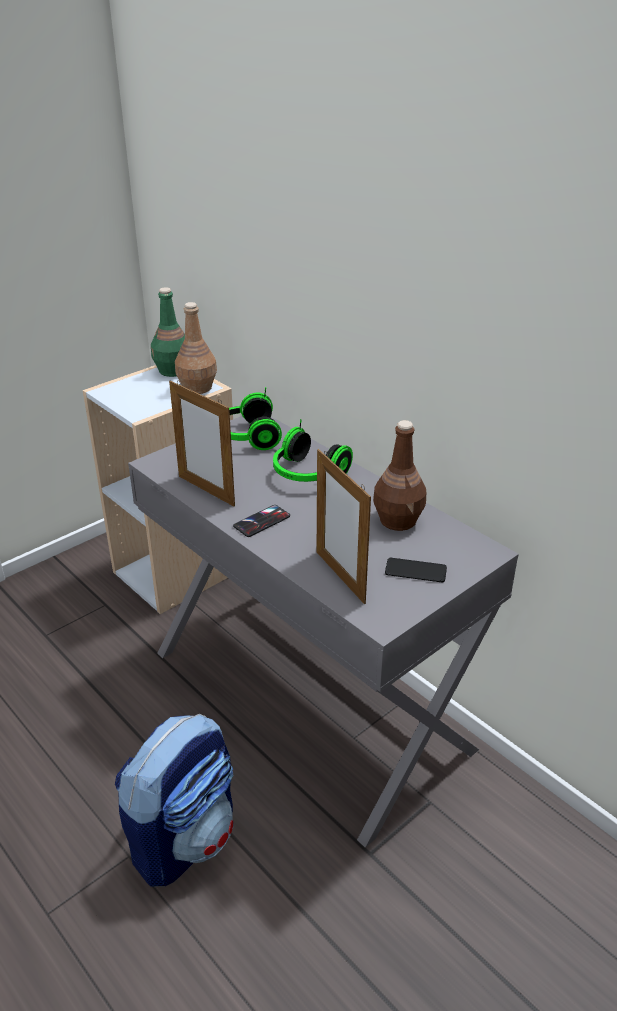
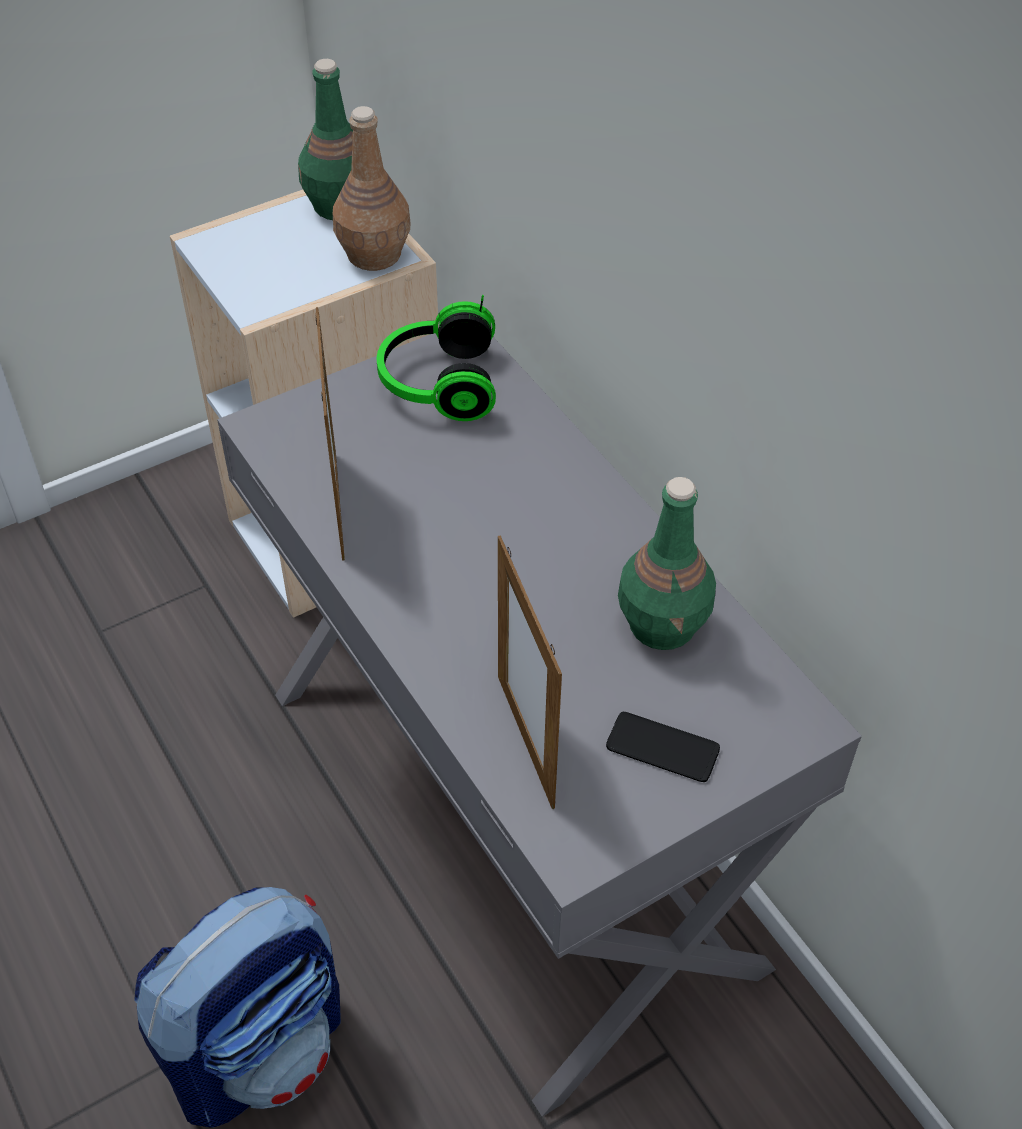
camera: 10 degrees right, 15 degrees up
picture frame [169,380,235,507] -> picture frame turned 150 degrees counterclockwise [315,307,345,561]
phone [233,505,290,537] -> none
headphones [273,419,353,482] -> none
brown bottle [373,420,426,531] -> green bottle [618,477,716,650]

